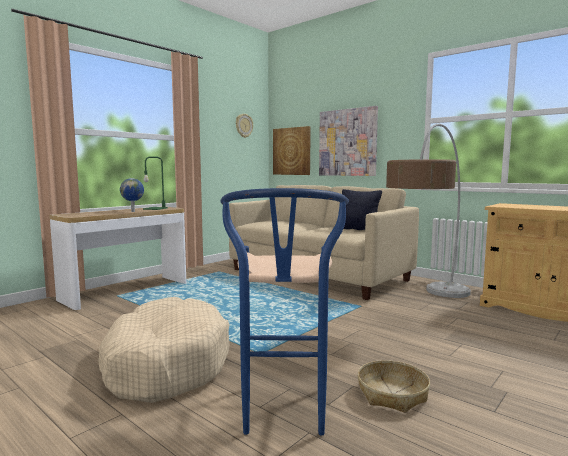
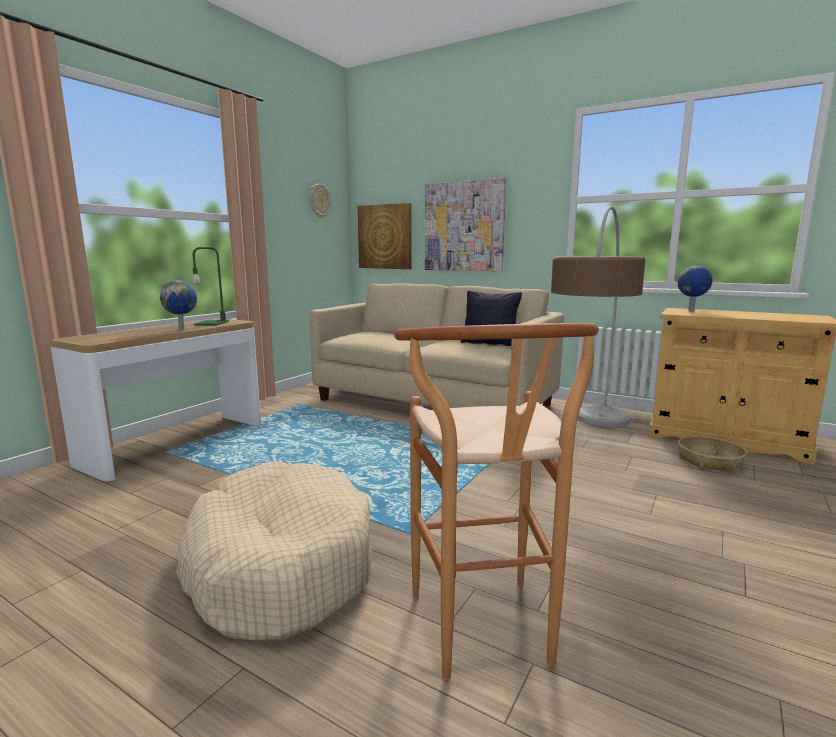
camera: 10 degrees left, 5 degrees up
blue stool [220,188,349,436] -> brown stool [394,323,599,681]
basket [357,360,430,413] -> basket moved to [678,436,747,472]
none -> globe [677,266,713,311]

